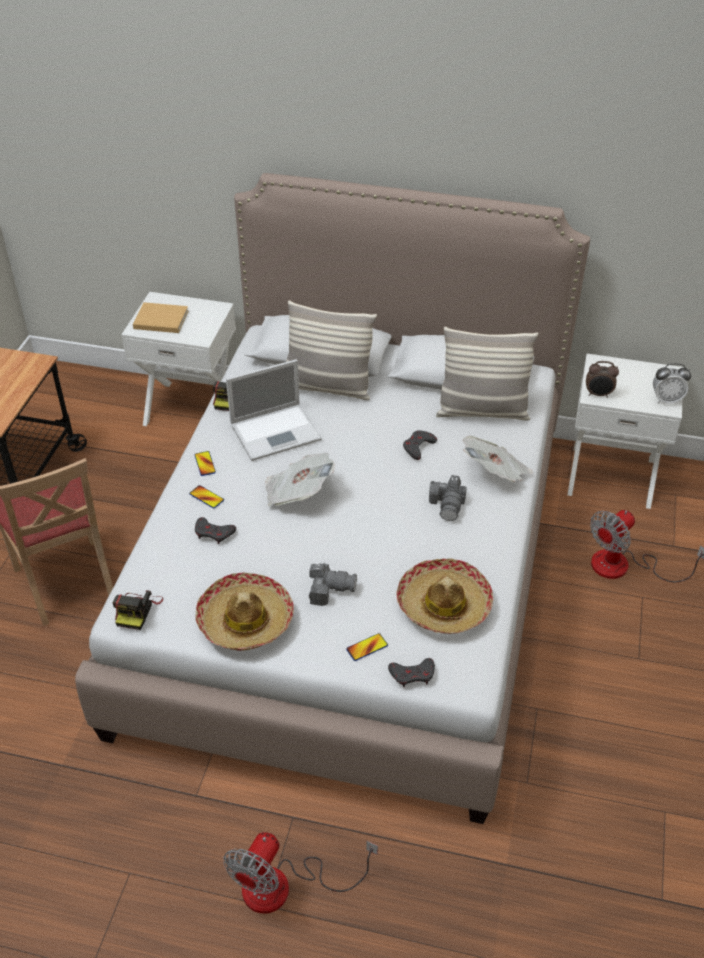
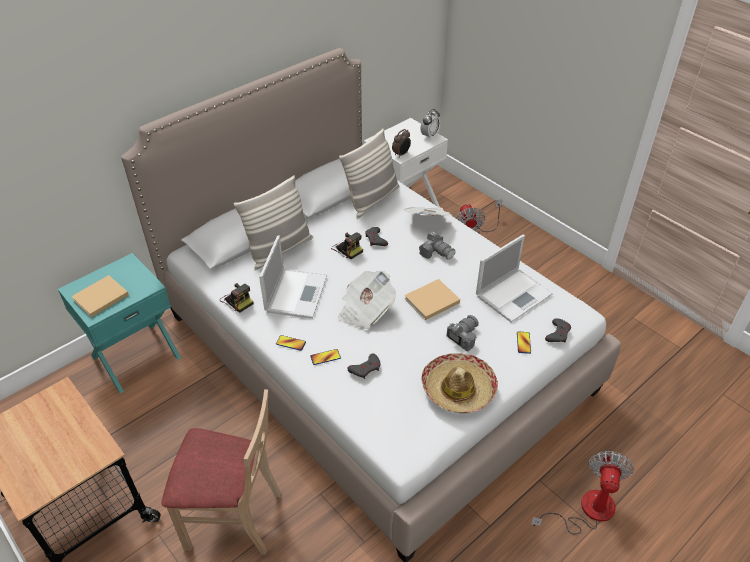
camera: 55 degrees left, 0 degrees up
camera [112,590,163,630] -> camera moved to [331,232,363,259]
white nightstand [121,292,236,426] -> turquoise nightstand [58,253,181,393]
fan [223,832,378,913] -> fan turned 135 degrees counterclockwise [531,451,634,534]
hat [396,558,493,634] -> laptop [476,235,553,323]
none -> beige book [404,279,460,320]

